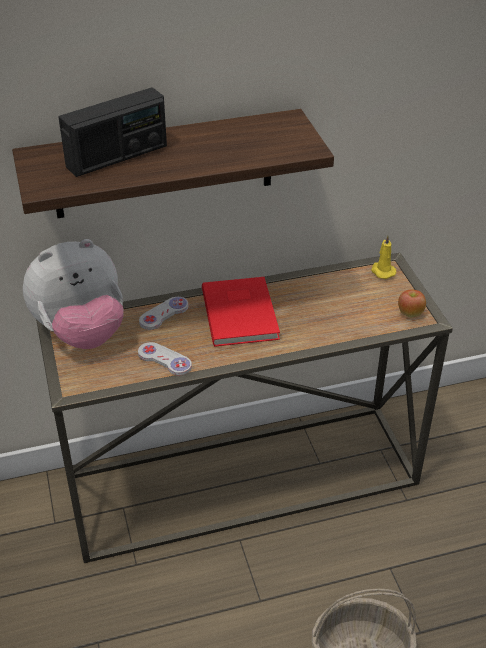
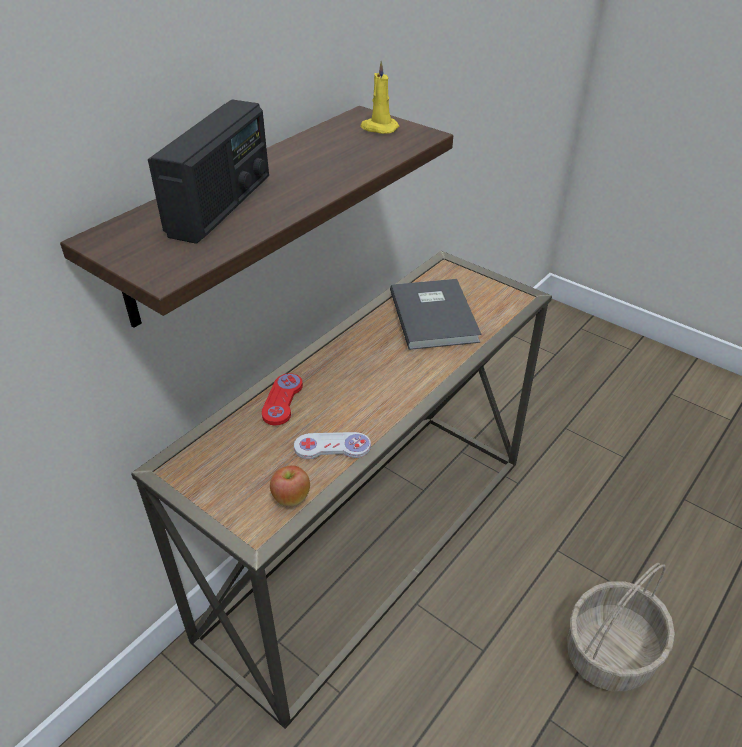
camera: 35 degrees left, 0 degrees up
plush toy [23,239,124,349] -> none
white game controller [139,297,189,330] -> red game controller [262,373,303,425]
red book [202,277,280,347] -> none
yellow candle [371,235,396,279] -> yellow candle moved to [360,61,400,134]
apple [398,289,426,317] -> apple moved to [270,465,310,506]
none -> grey book [390,279,481,350]

